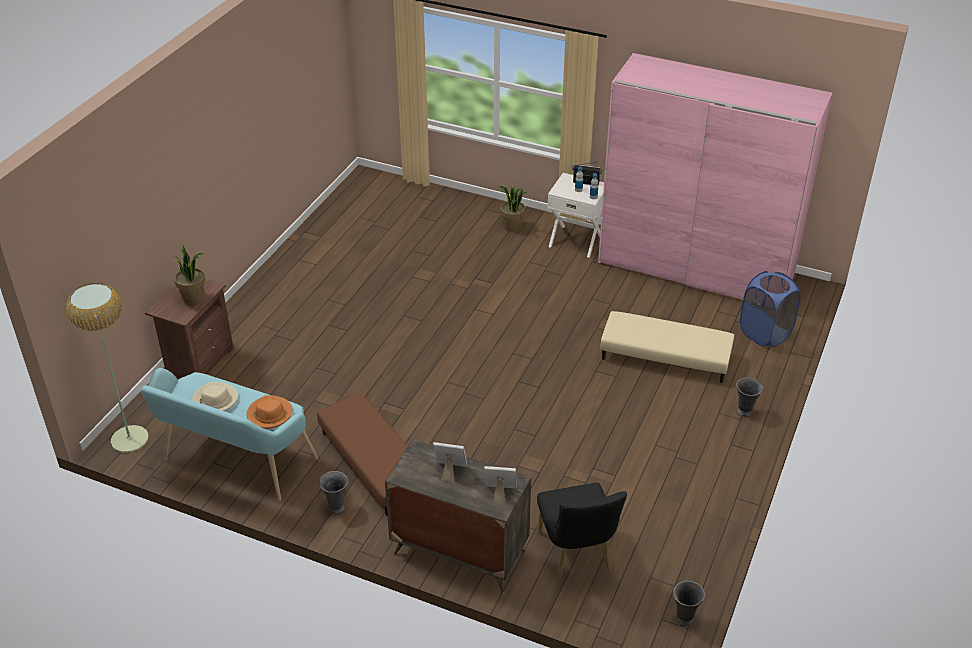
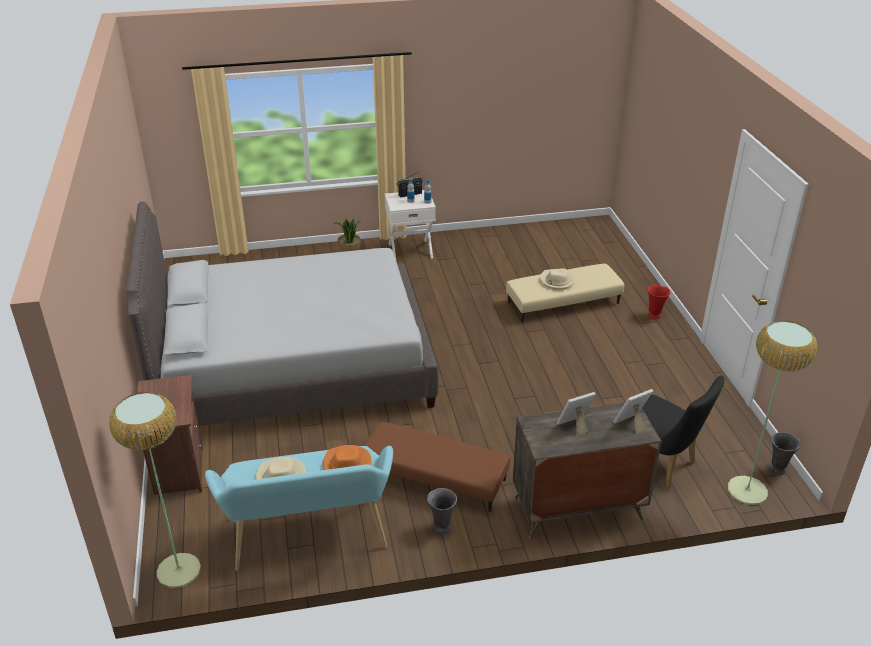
camera: 35 degrees left, 5 degrees down
potted plant [173,245,205,305] -> none
pink wardrobe [598,53,832,300] -> none
grey vase [736,378,763,417] -> red vase [647,285,671,319]
blue laundry basket [740,271,801,347] -> none
none -> grey bed [126,201,438,426]
none -> beige hat [540,268,575,290]
none -> floor lamp [728,321,818,505]

